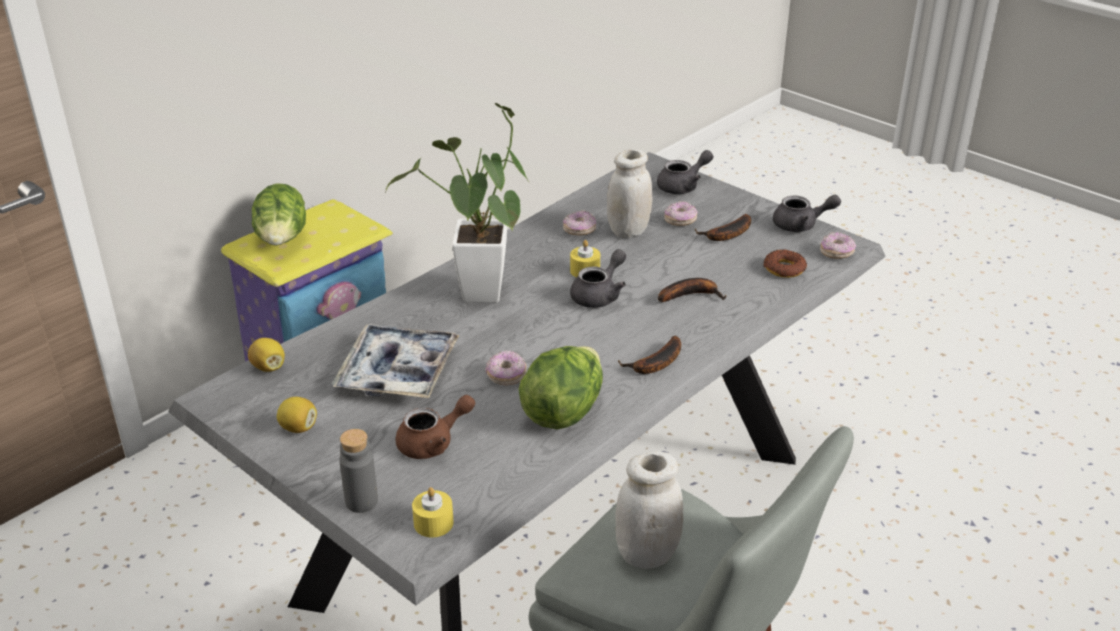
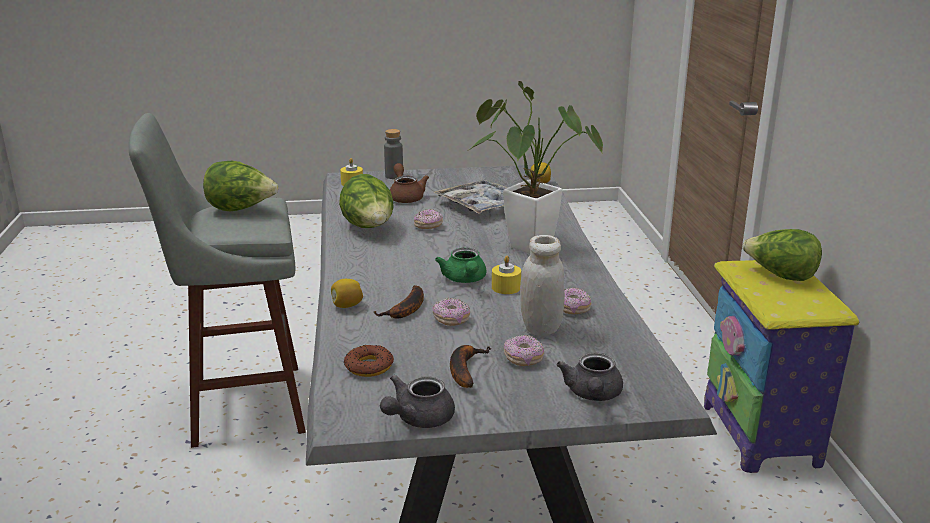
camera: 130 degrees right, 10 degrees down
lemon [277,397,317,433] -> lemon moved to [331,279,363,308]
brown teapot [395,395,475,459] -> brown teapot turned 150 degrees clockwise [390,163,429,203]
grey teapot [570,249,626,308] -> green teapot [435,248,486,283]
white jar [615,451,683,569] -> lettuce [203,161,278,211]
banana [618,336,681,374] -> none
donut [820,232,856,259] -> donut moved to [433,298,470,326]

